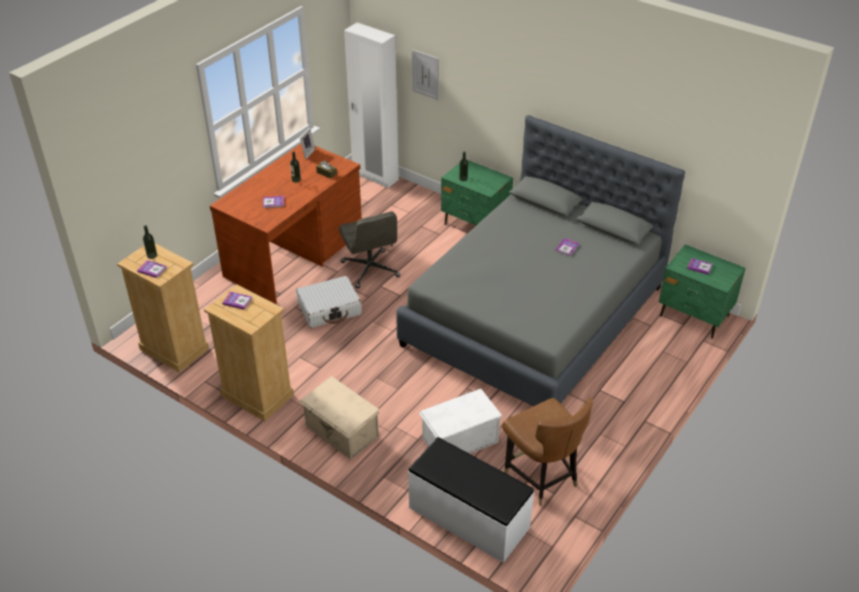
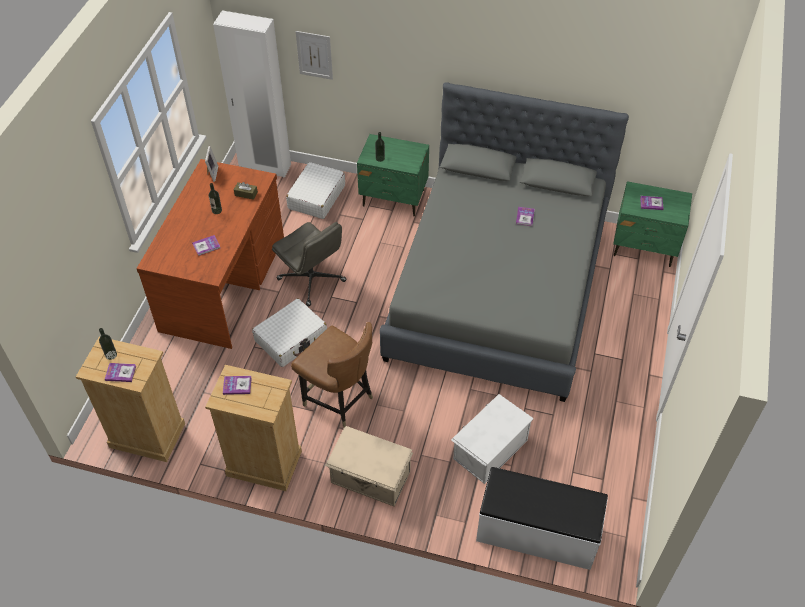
camera: 20 degrees left, 10 degrees up
brown chair [502,397,593,506] -> brown chair moved to [291,322,373,428]
none -> white suitcase [286,162,345,219]

